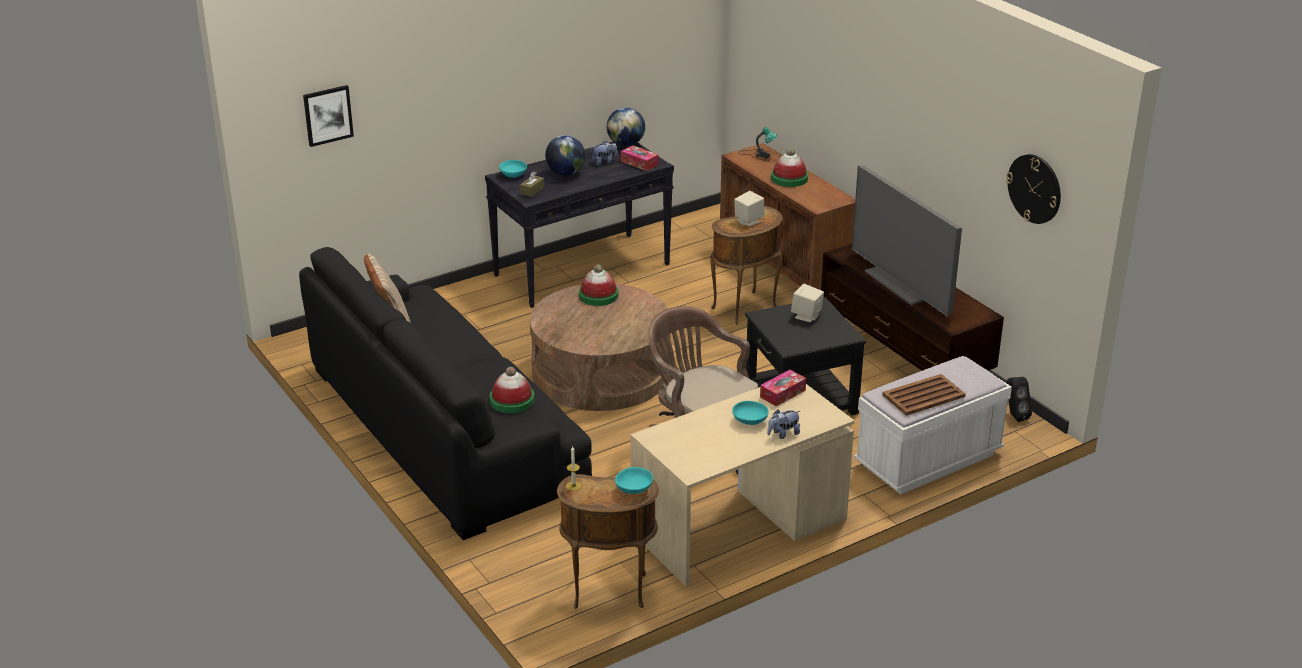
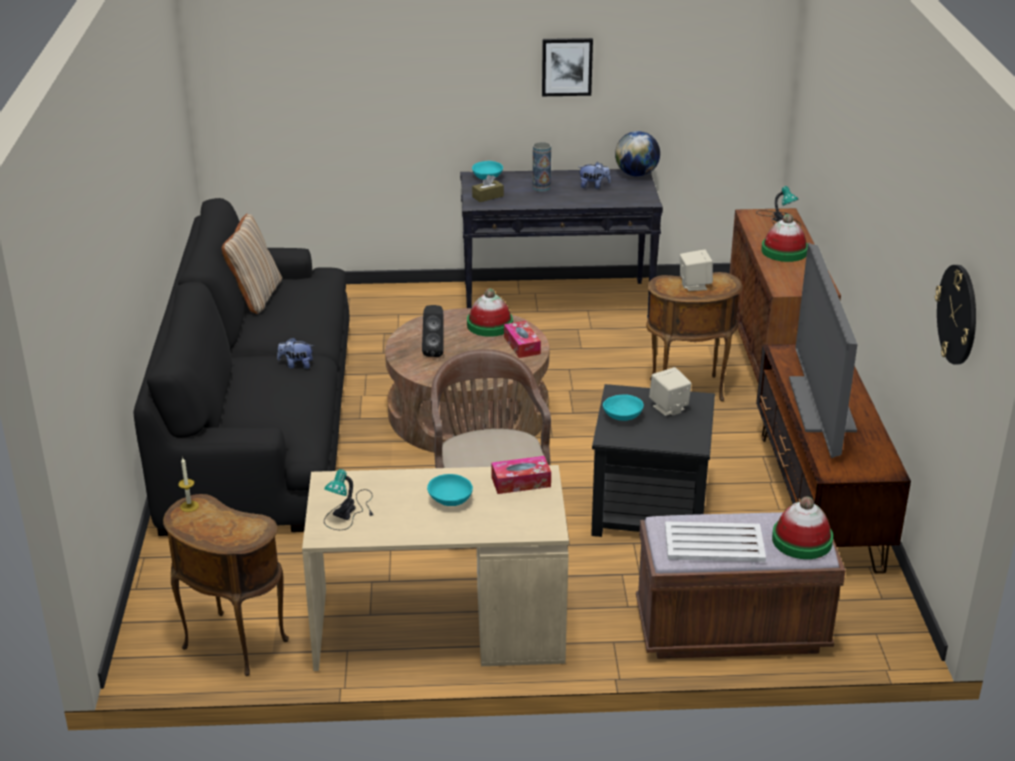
camera: 30 degrees right, 0 degrees up
picture [303,85,354,147] -> picture moved to [542,38,593,96]
hat [490,367,534,413] -> hat moved to [772,496,833,559]
globe [545,135,585,175] -> vase [533,142,551,192]
turquoise bowl [615,467,653,494] -> turquoise bowl moved to [603,394,644,421]
tissue box [621,145,658,171] -> tissue box moved to [504,321,541,358]
plush toy [767,409,800,439] -> plush toy moved to [277,337,314,369]
white bench [854,356,1012,494] -> brown bench [636,512,846,659]
brown tray [883,374,966,416] -> white tray [665,521,766,562]
black speaker [1007,377,1032,422] -> black speaker moved to [422,305,444,357]
none -> table lamp [324,469,373,530]

